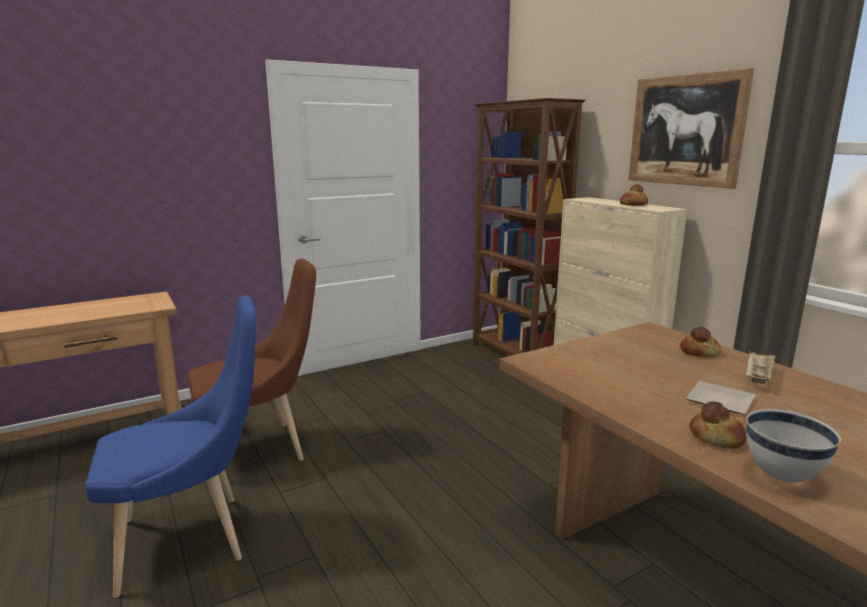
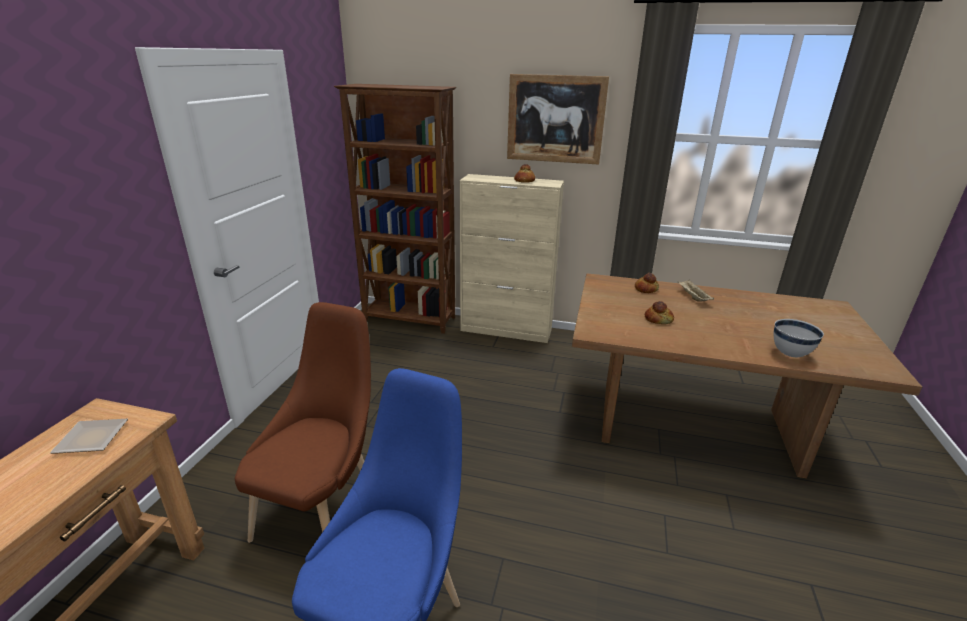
camera: 45 degrees left, 10 degrees up
plate [686,381,755,415] -> plate moved to [50,419,128,454]
bread [689,401,747,449] -> bread moved to [645,301,674,324]

